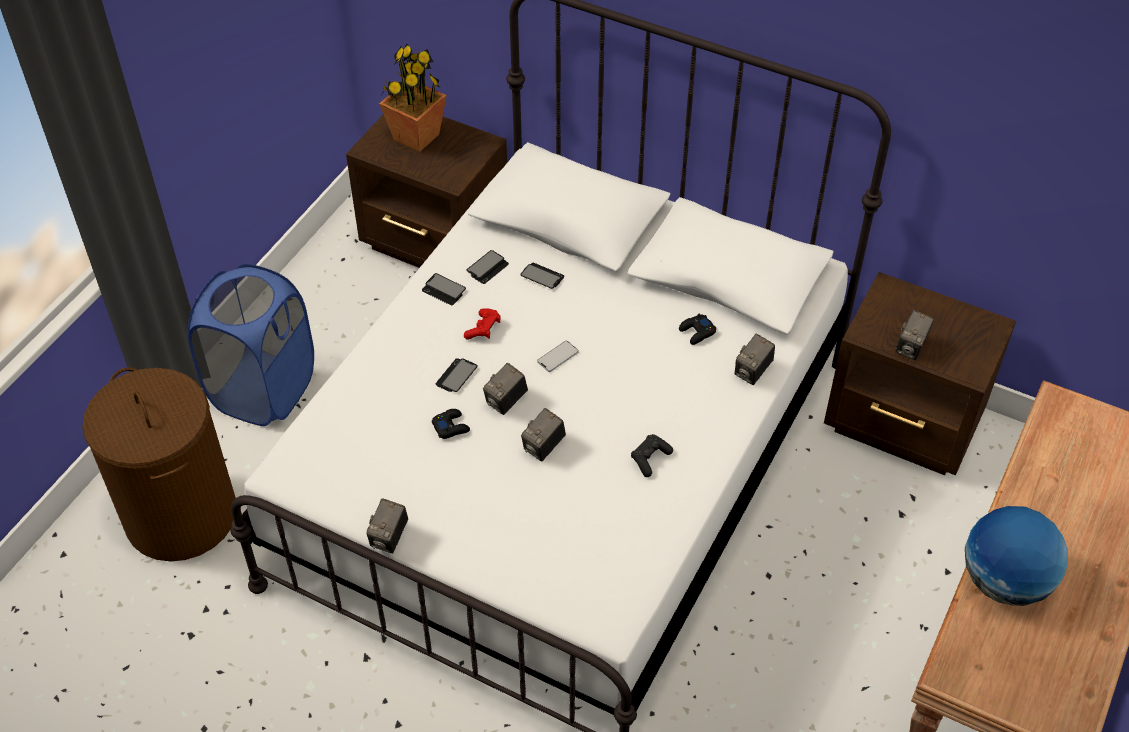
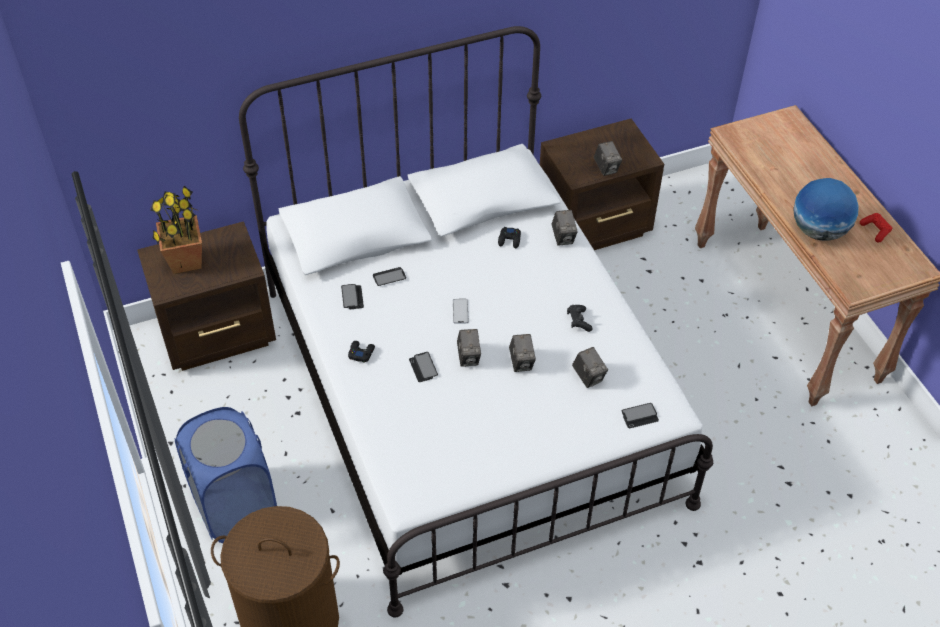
camera: 50 degrees left, 0 degrees up
camera [367,498,408,553] -> camera moved to [572,347,608,388]
phone [422,273,466,305] -> phone moved to [622,403,659,428]
black game controller [431,409,470,439] -> black game controller moved to [348,341,375,363]
red game controller [464,308,501,340] -> red game controller moved to [860,213,892,243]

